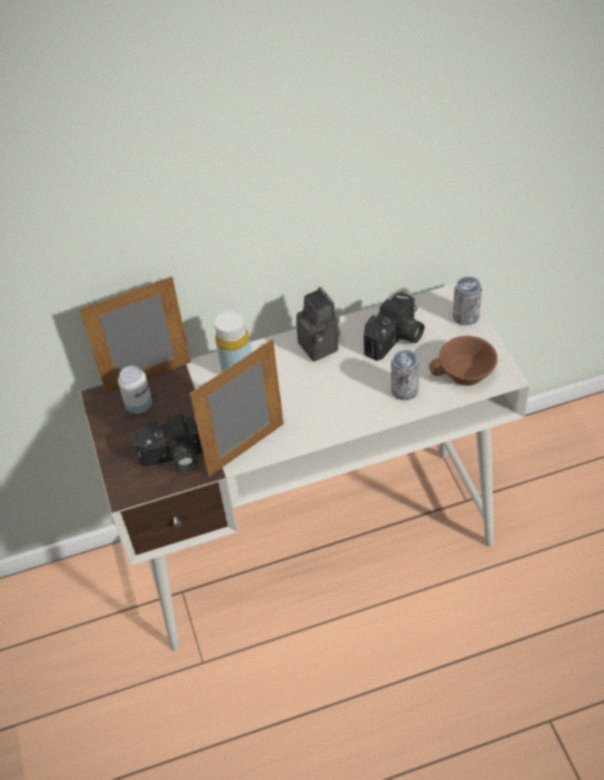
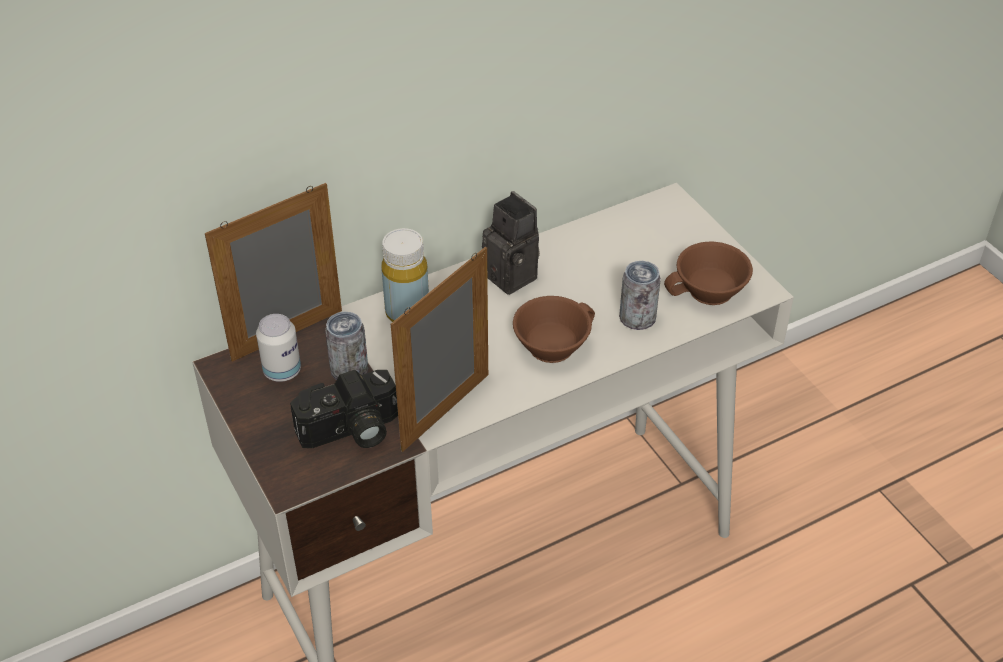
camera: 15 degrees left, 5 degrees down
camera [364,292,425,361] -> none
can [453,276,482,326] -> can moved to [325,311,368,380]
none -> brown cup [513,296,595,363]

